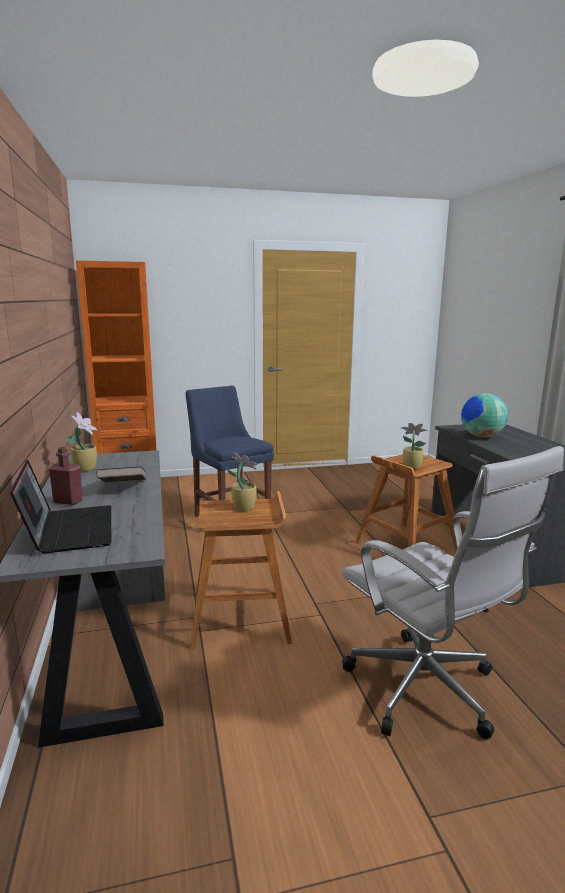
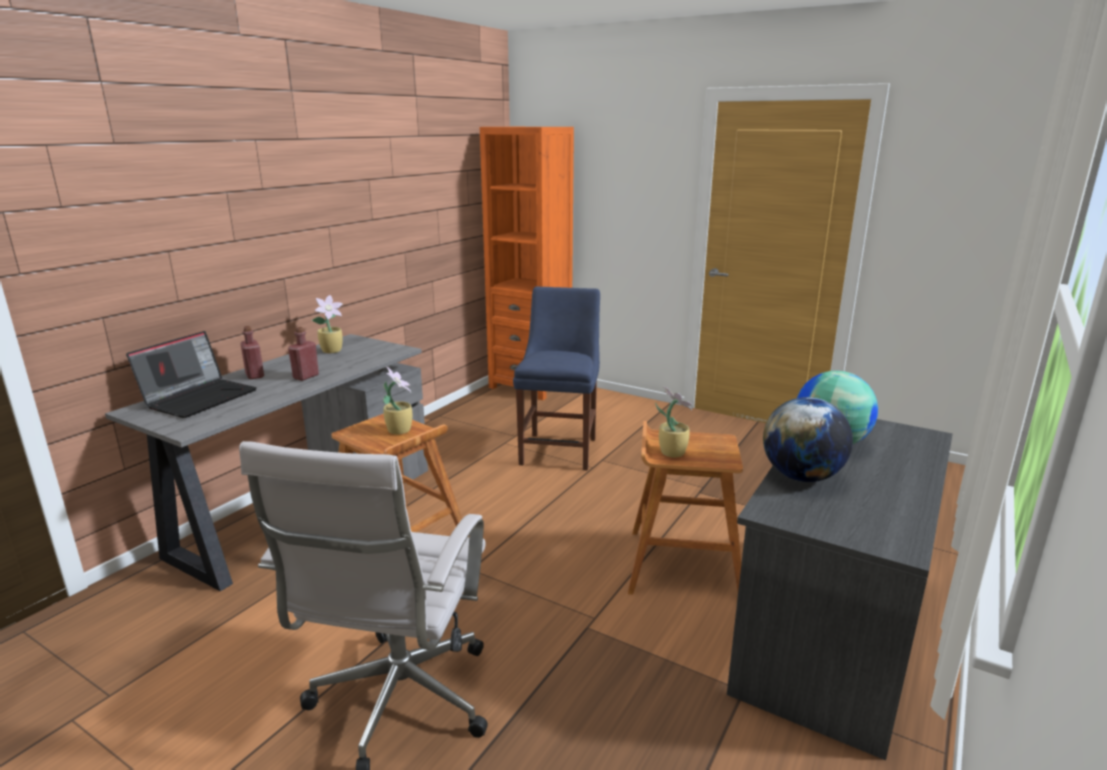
camera: 45 degrees right, 5 degrees up
brown book [96,466,146,483] -> red bottle [288,327,319,381]
none -> globe [763,397,853,482]

